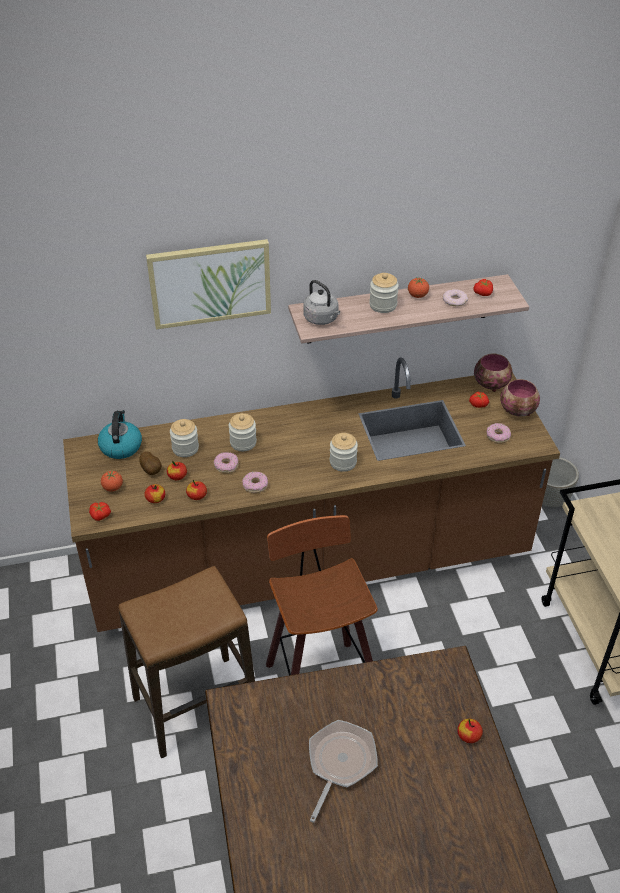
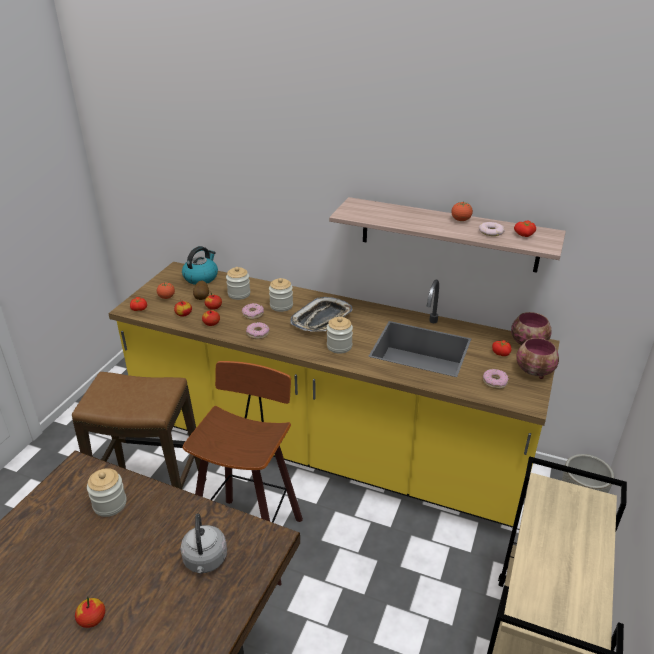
camera: 35 degrees right, 10 degrees down
brown counter [63,357,560,632] -> yellow counter [108,262,560,528]
picture [146,239,271,330] -> none
grey kettle [303,280,340,325] -> grey kettle moved to [180,513,227,574]
frying pan [309,720,378,823] -> none
jar [369,273,399,313] -> jar moved to [87,468,127,517]
apple [457,719,483,743] -> apple moved to [75,597,105,628]
none -> tray [290,297,352,332]

